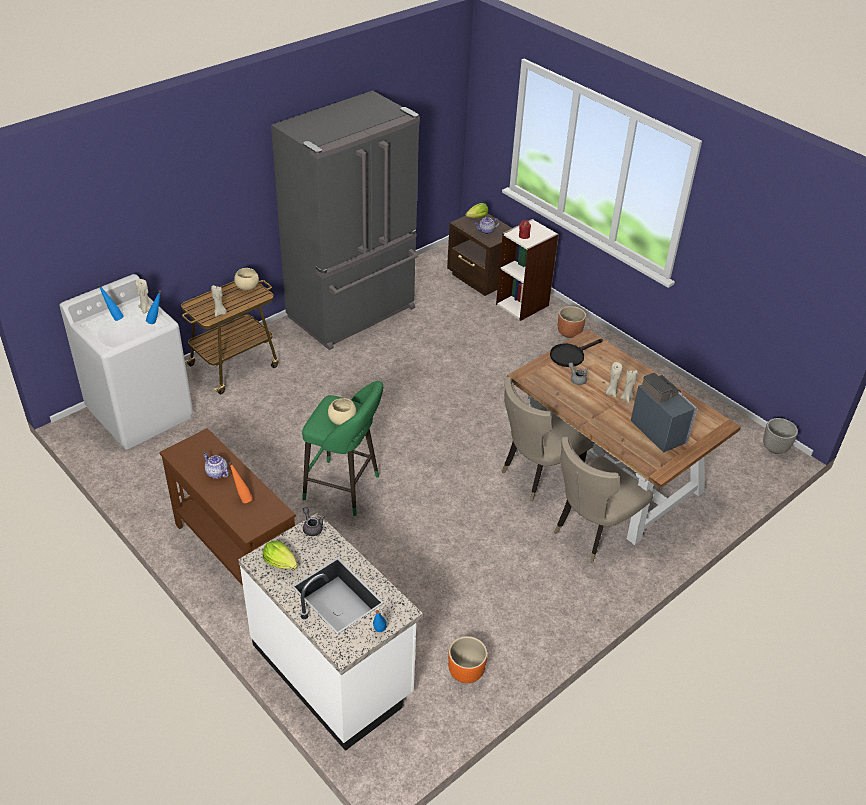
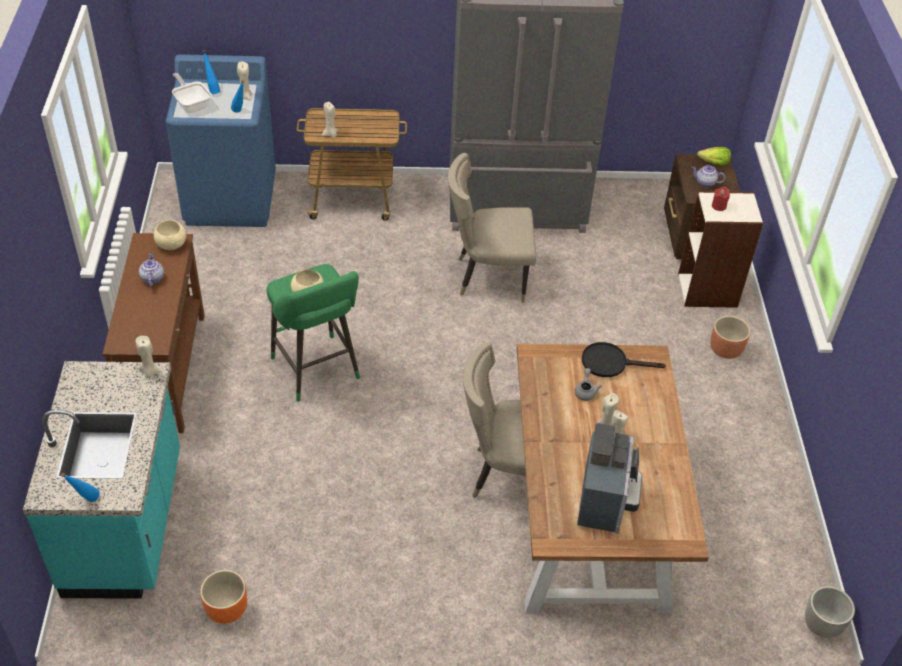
camera: 40 degrees right, 5 degrees up
white washing machine [60,274,193,450] -> blue washing machine [166,54,276,227]
orange bottle [229,462,253,503] -> none
beige bowl [234,268,259,290] -> beige bowl moved to [154,220,186,250]
white counter [238,513,423,751] -> turquoise counter [23,361,180,599]
lettuce [263,541,298,569] -> none
grey teapot [303,507,325,536] -> beige candle [136,336,161,378]
beige chair [554,437,653,563] -> beige chair moved to [448,153,536,303]
none -> frying pan [172,73,212,113]

